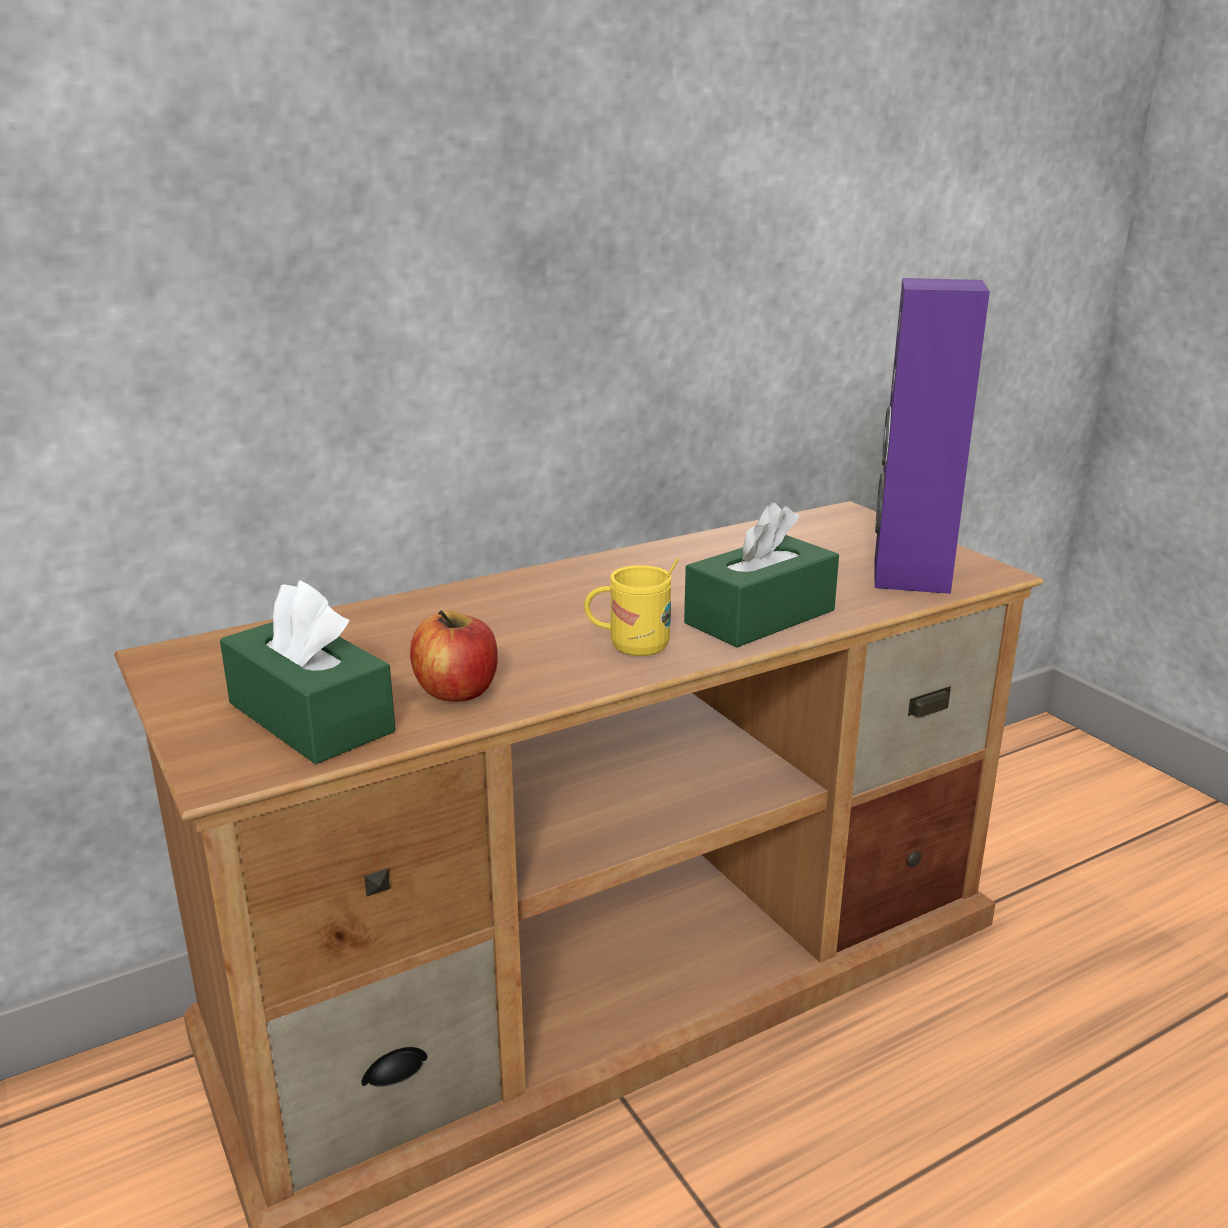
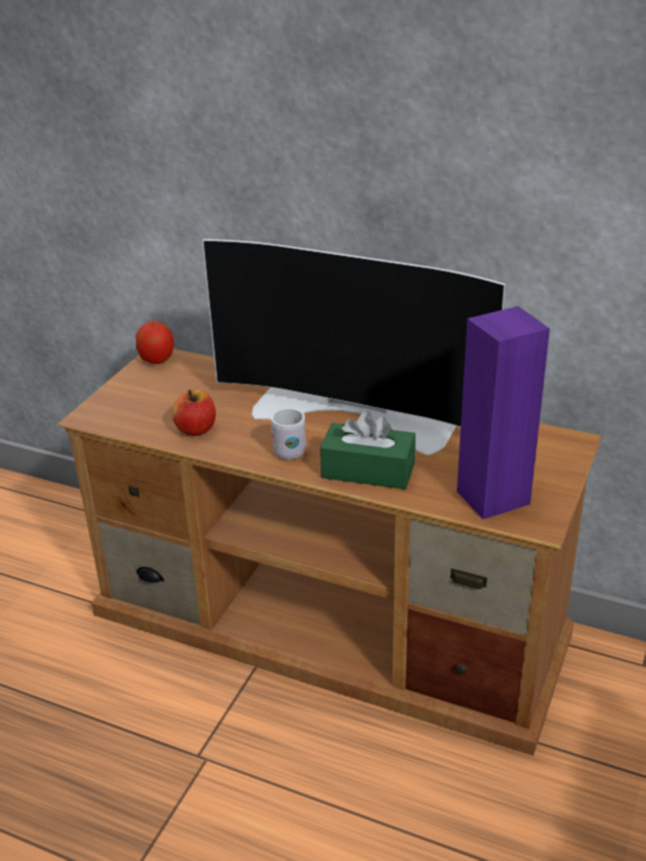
camera: 55 degrees right, 10 degrees up
green tissue box [220,580,396,764] -> none
yellow mug [584,558,679,656] -> white mug [271,408,306,460]
none -> apple [136,321,174,364]
none -> television [202,239,506,455]

